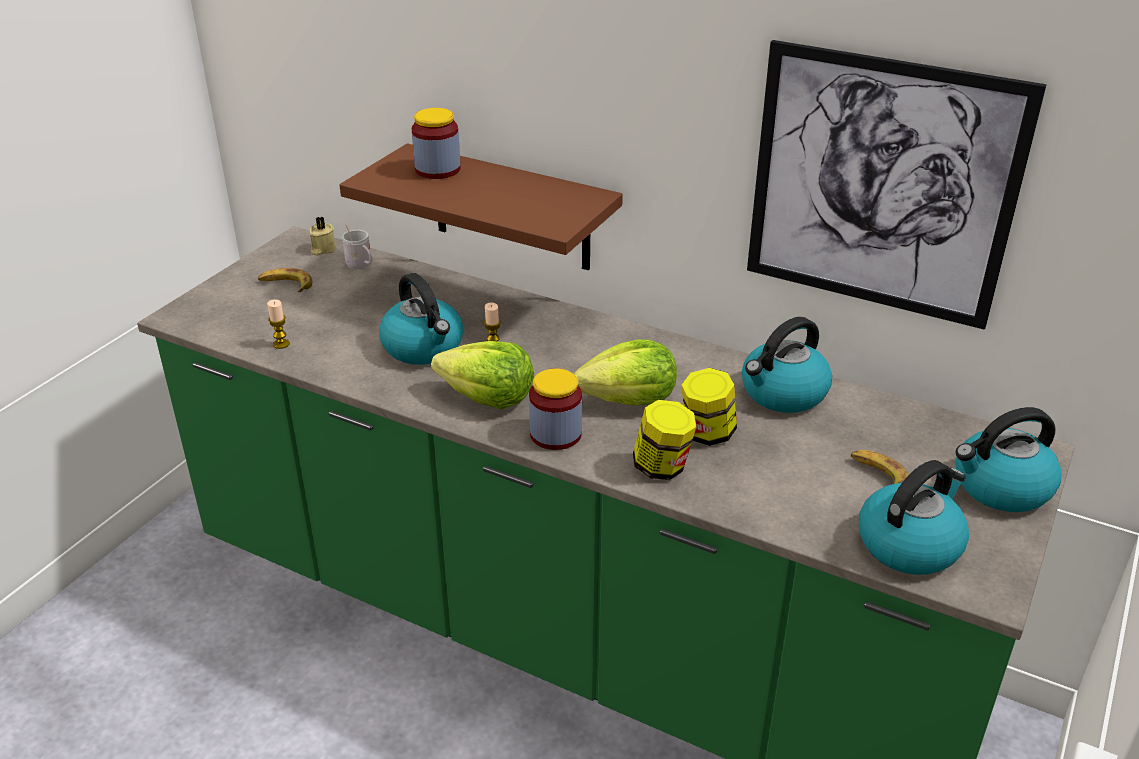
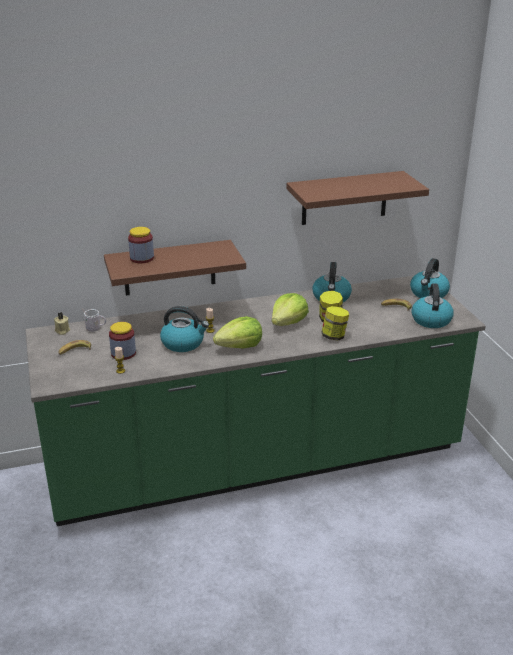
camera: 45 degrees left, 5 degrees down
jar [529,368,582,450] -> jar moved to [109,322,136,360]
picture [747,40,1046,330] -> brown shelf [286,171,429,225]

